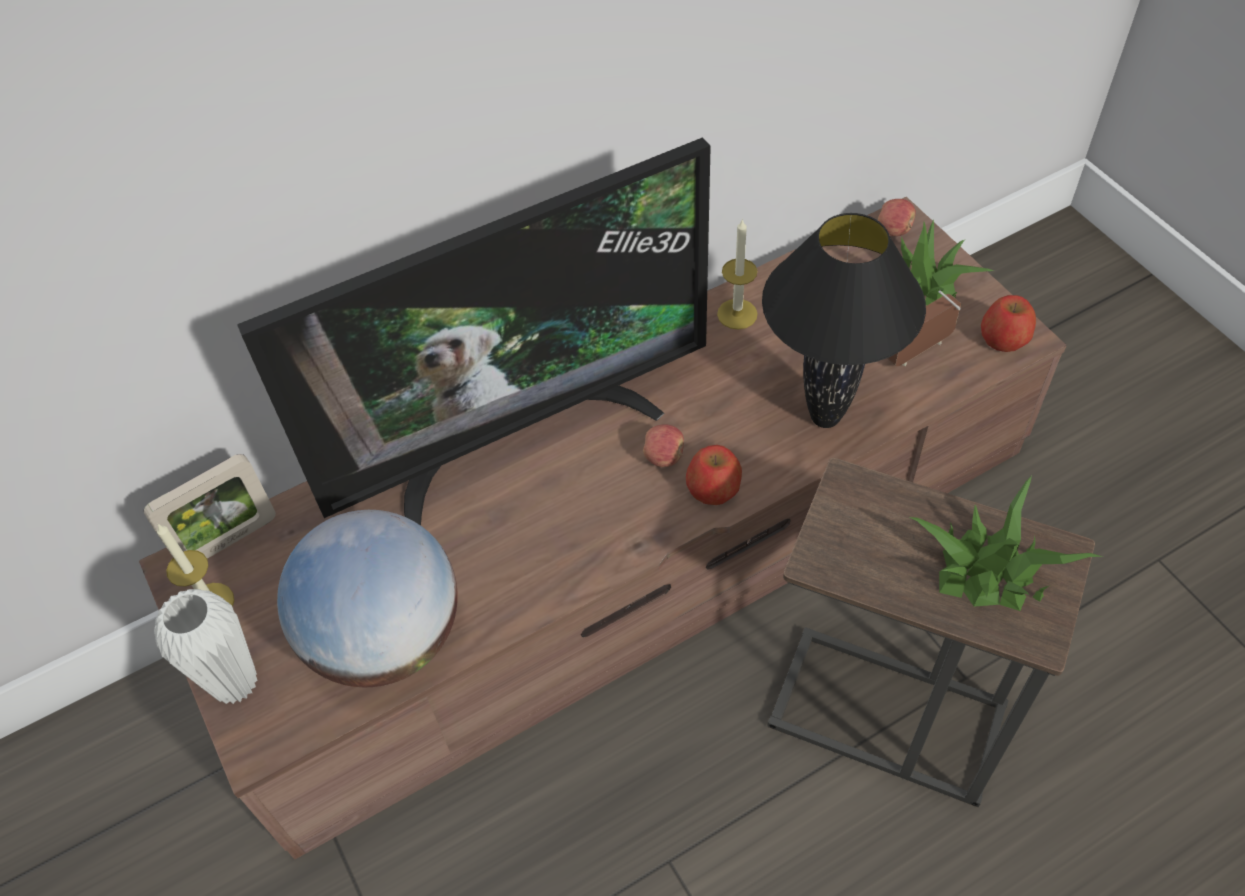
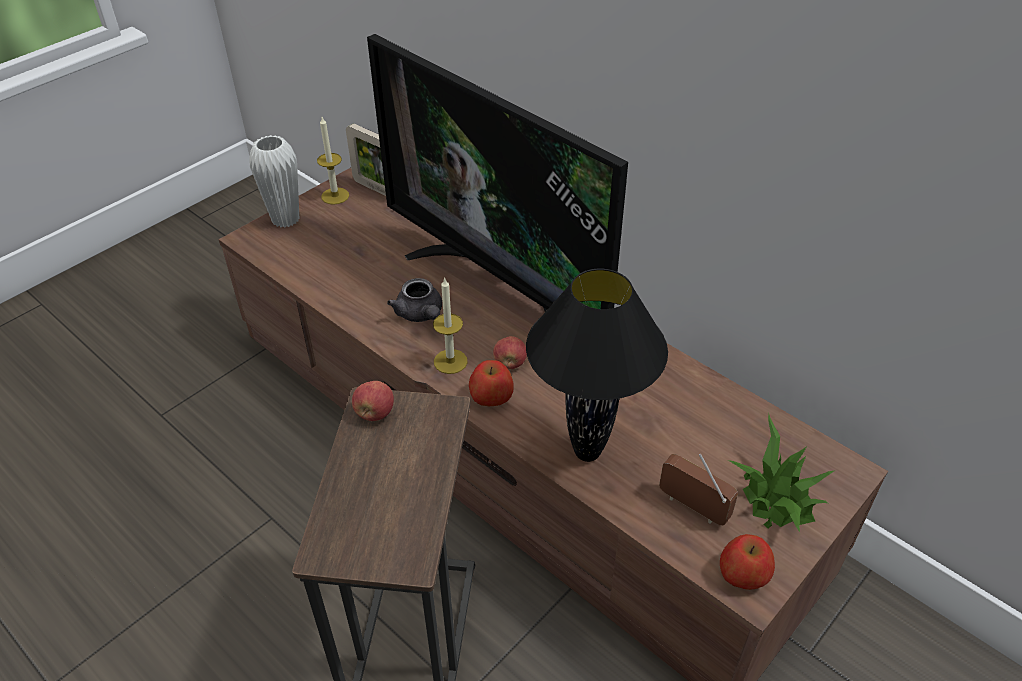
camera: 70 degrees right, 10 degrees down
globe [277,510,458,687] -> none
candle [717,219,758,330] -> candle moved to [433,277,468,374]
apple [878,199,916,236] -> apple moved to [352,381,394,421]
potted plant [910,475,1103,611] -> none
none -> grey teapot [387,278,442,322]

